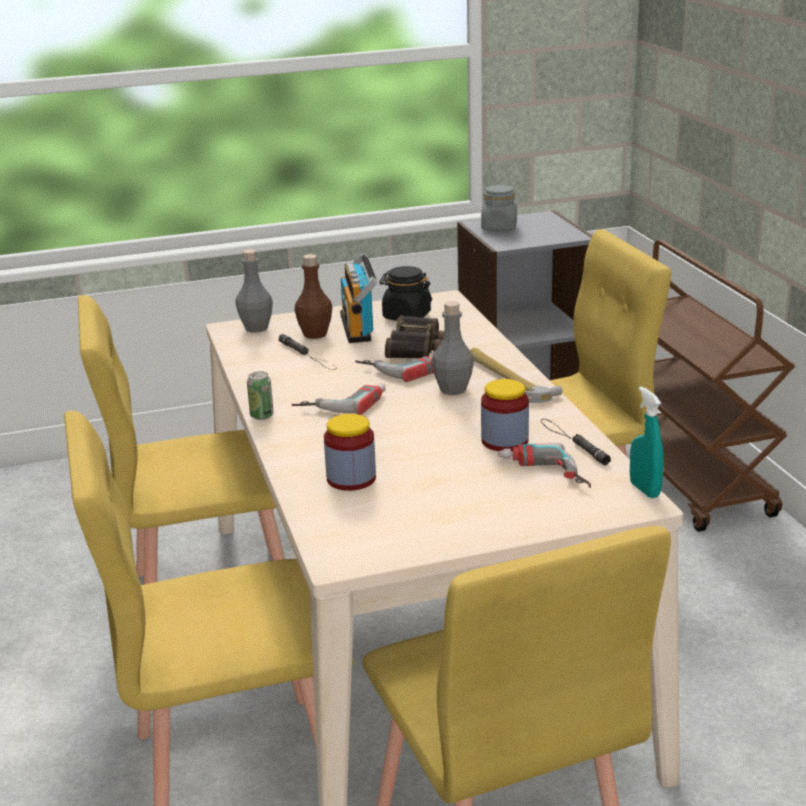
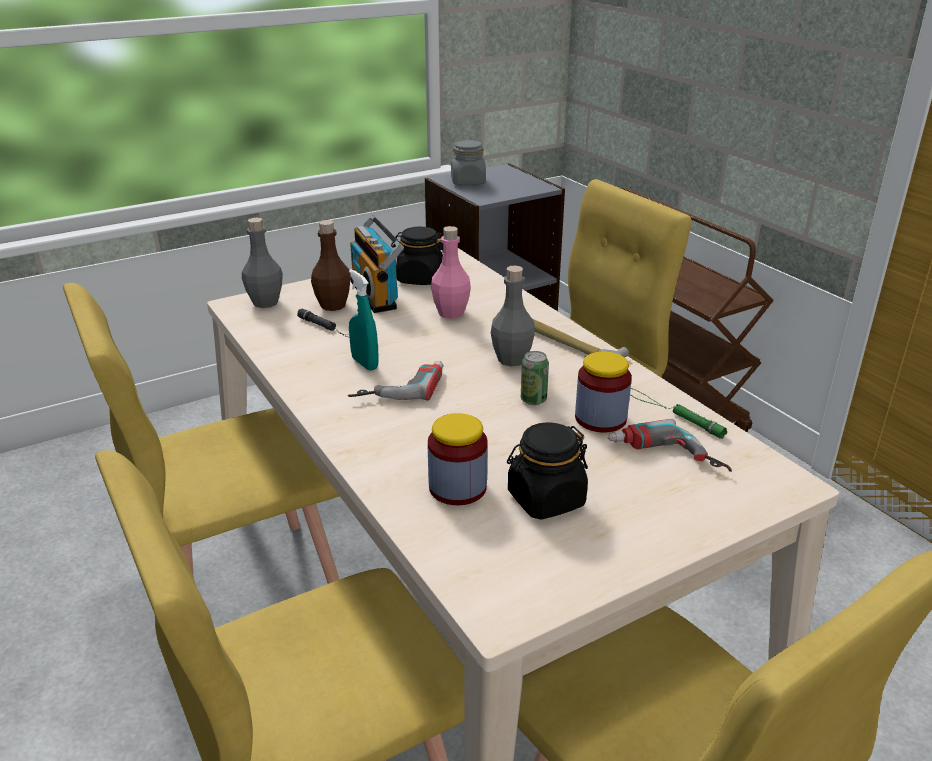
camera: 15 degrees left, 5 degrees up
can [247,371,274,420] -> can moved to [521,351,549,405]
power drill [355,356,434,382] -> none
binoculars [385,315,444,358] -> pink bottle [431,226,471,319]
black flashlight [541,419,611,466] -> green flashlight [630,388,727,439]
turquoise spray bottle [630,386,664,498] -> turquoise spray bottle moved to [349,269,379,371]
none -> black jar [507,422,588,519]

